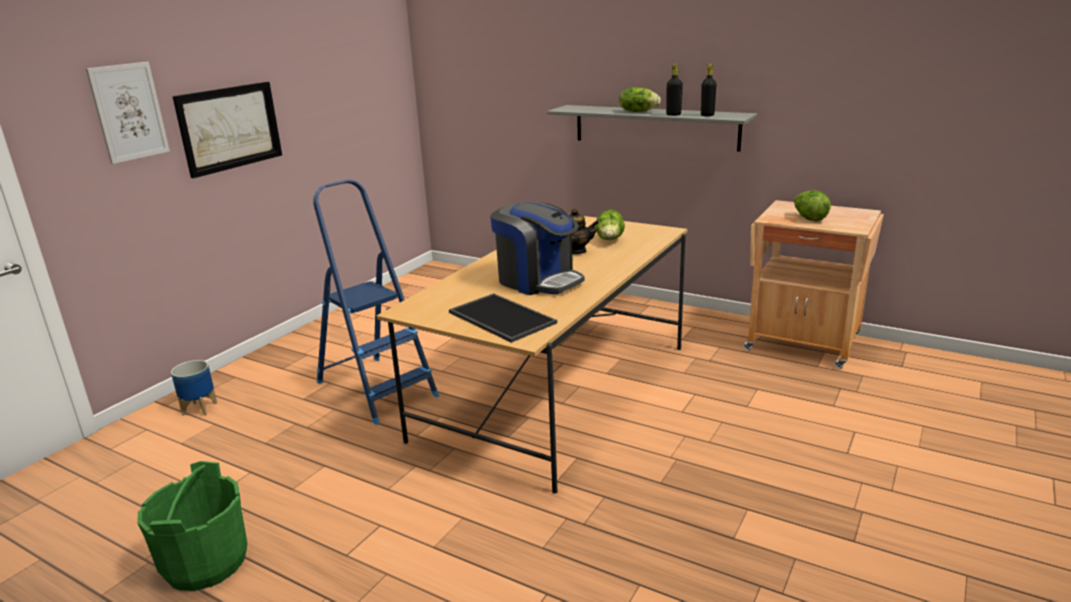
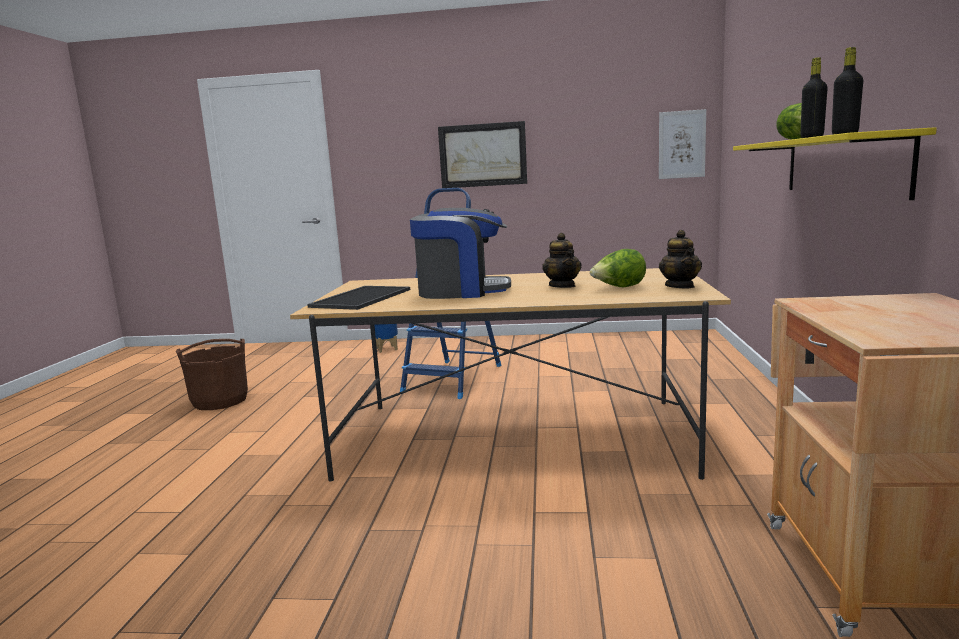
camera: 65 degrees right, 10 degrees down
picture [86,62,170,164] -> picture moved to [659,109,706,179]
green bucket [137,461,248,591] -> brown bucket [176,339,248,410]
coffee machine [490,202,585,295] -> coffee machine turned 105 degrees counterclockwise [410,208,511,299]
grey shelf [547,105,758,152] -> yellow shelf [733,127,937,200]
lettuce [794,190,831,221] -> none
none -> teapot [659,230,702,288]

